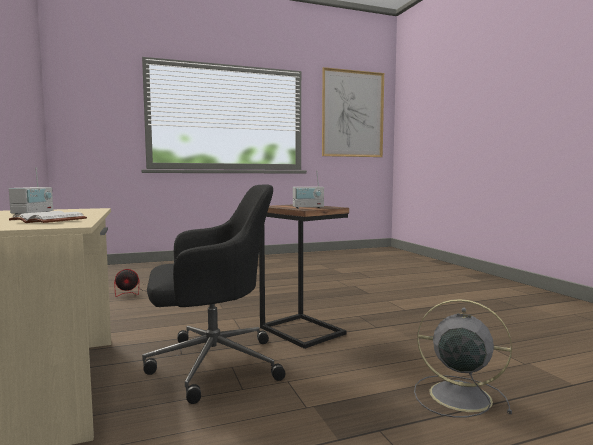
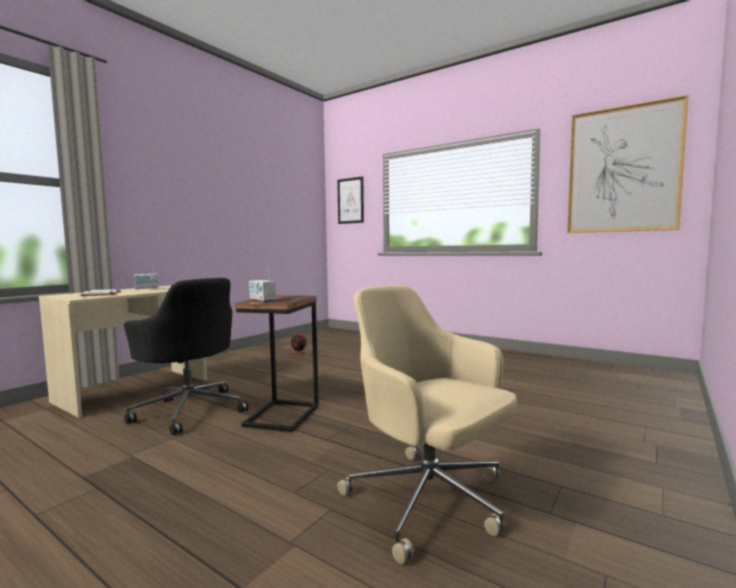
camera: 55 degrees right, 0 degrees up
grey fan [414,299,512,418] -> none
none -> picture [337,176,364,224]
none -> beige office chair [337,285,517,564]

